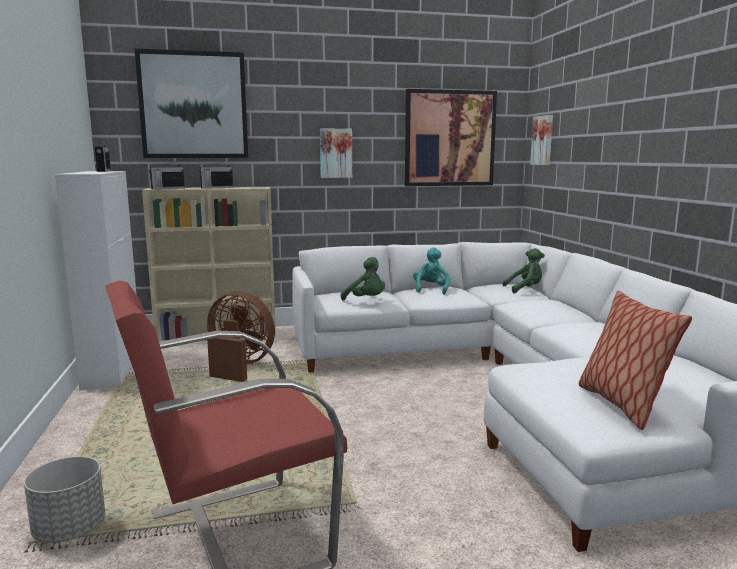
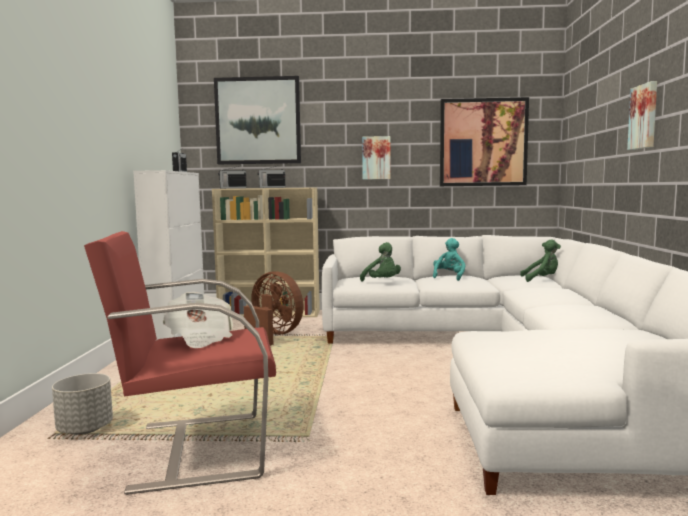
camera: 15 degrees right, 5 degrees down
picture [530,115,553,165] -> picture moved to [627,81,657,150]
pillow [579,291,692,430] -> none
none -> newspaper [163,292,233,348]

